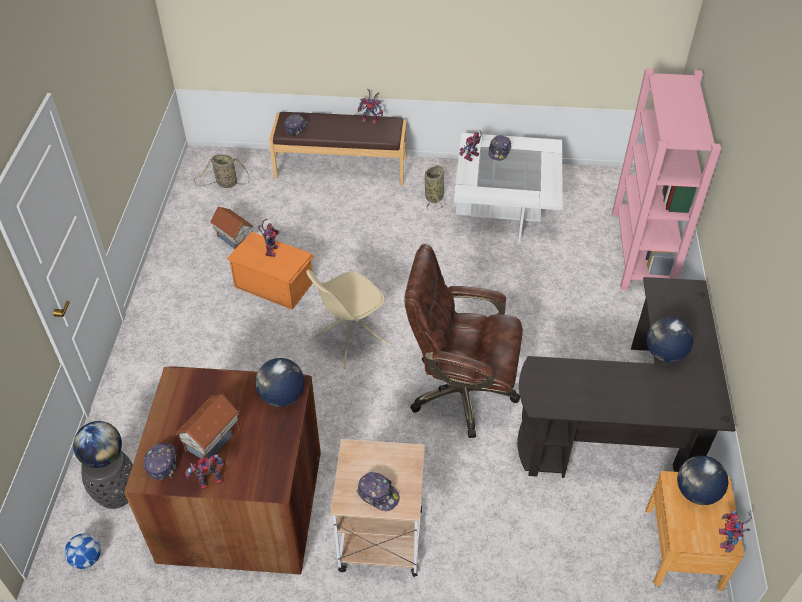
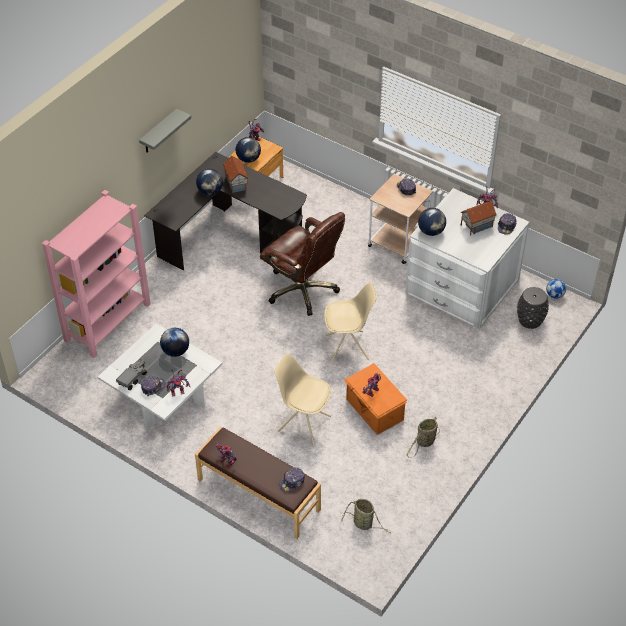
camera: 150 degrees left, 0 degrees up
globe [73,421,122,468] -> globe moved to [160,328,189,357]
brown dresser [124,366,321,575] -> white dresser [405,188,529,329]
toy house [210,207,254,249] -> toy house moved to [223,156,249,194]
basket [425,165,444,210] -> basket moved to [406,416,440,458]
none -> toy truck [116,359,147,390]
none -> grey shelf [139,109,191,153]
none -> beige chair [275,354,331,445]

